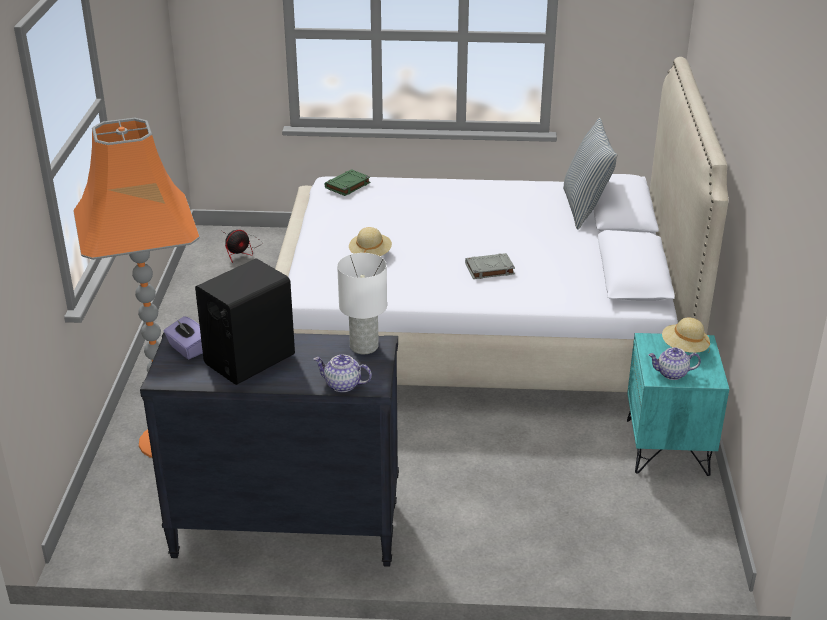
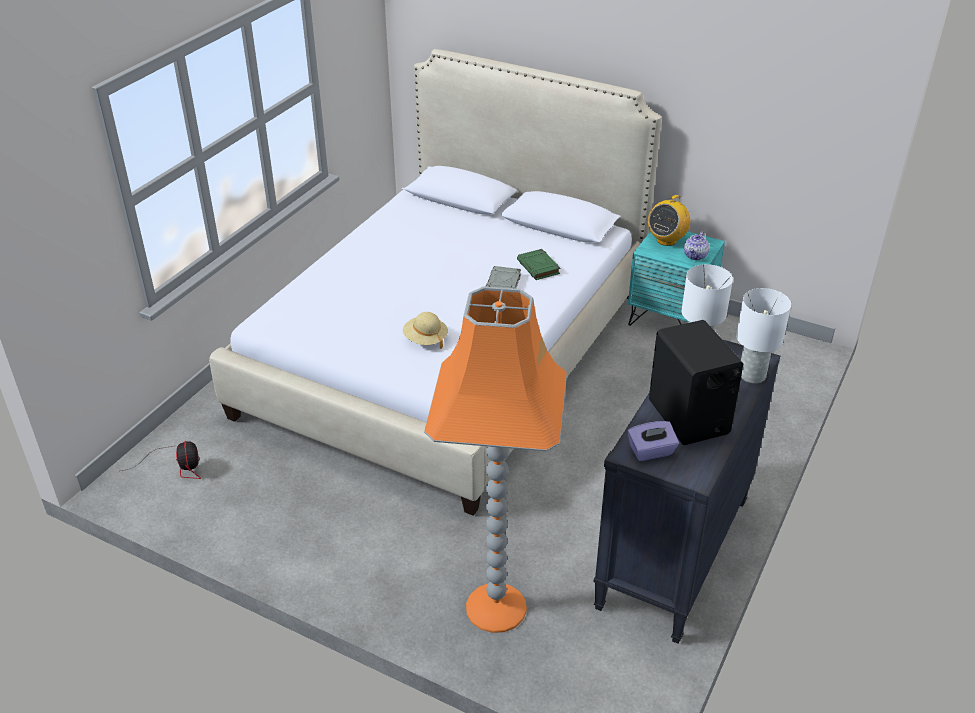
camera: 65 degrees left, 5 degrees up
teapot [313,355,372,392] -> white table lamp [736,288,791,383]
green book [325,169,370,196] -> green book moved to [517,249,560,280]
pillow [563,118,617,230] -> none
beige hat [662,317,710,353] -> radio [648,195,690,246]

